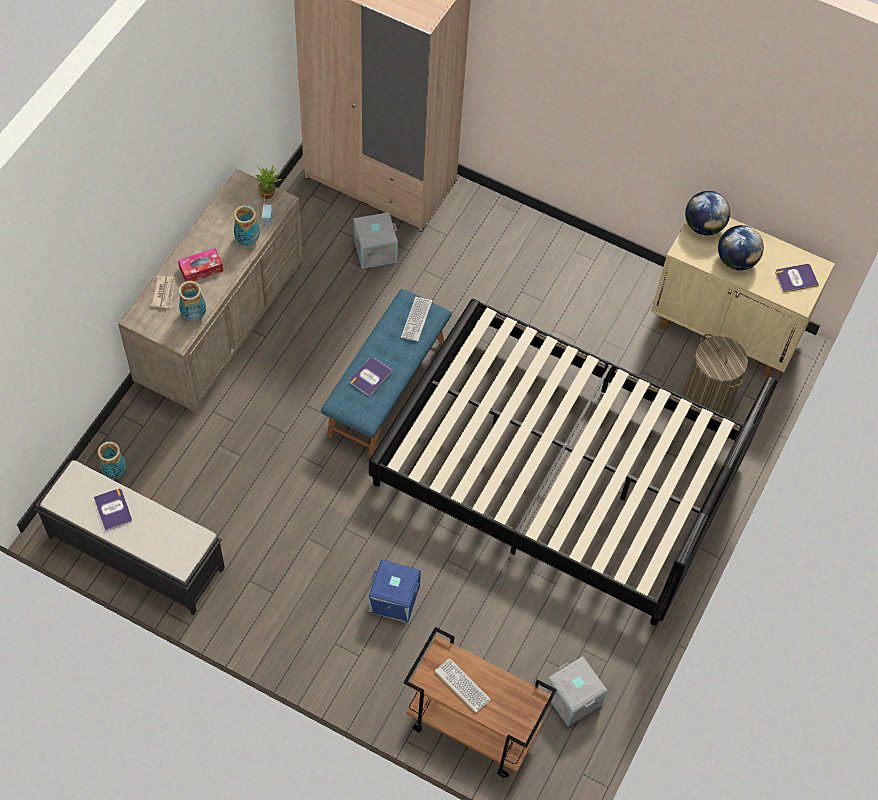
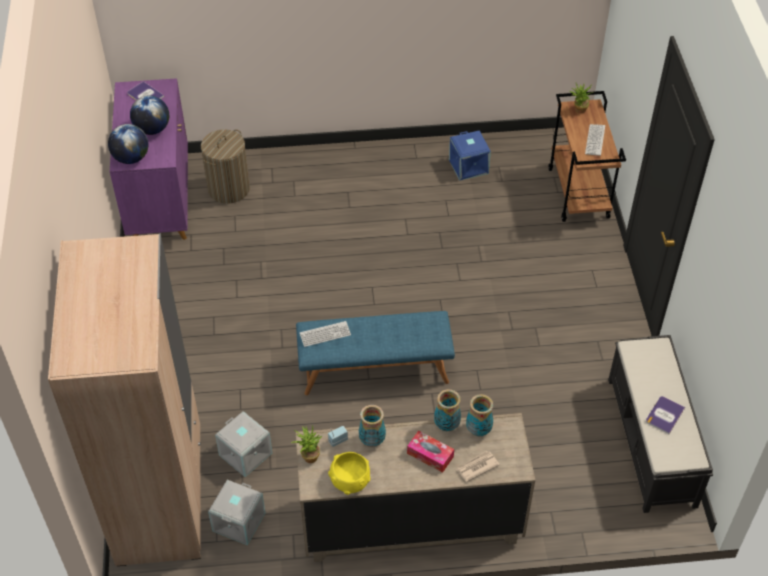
camera: 120 degrees left, 10 degrees down
vase [98,442,126,479] -> vase moved to [434,389,461,431]
book [350,357,393,397] -> none
black bed [369,299,778,626] -> none
blue storage box [369,559,421,623] -> blue storage box moved to [449,130,491,181]
grey storage box [544,656,608,726] -> grey storage box moved to [208,480,265,545]
beige cabinet [651,218,835,377] -> purple cabinet [110,78,188,240]
none -> yellow bowl [328,452,371,495]
none -> potted plant [570,84,594,113]

